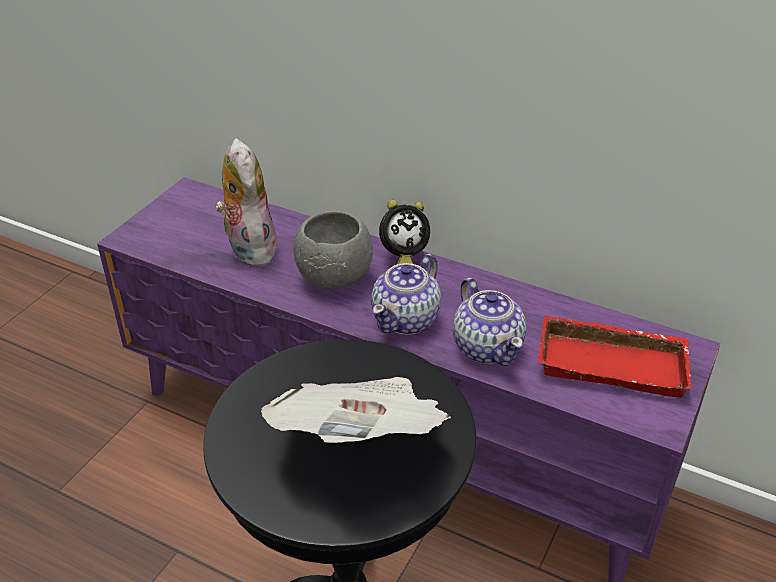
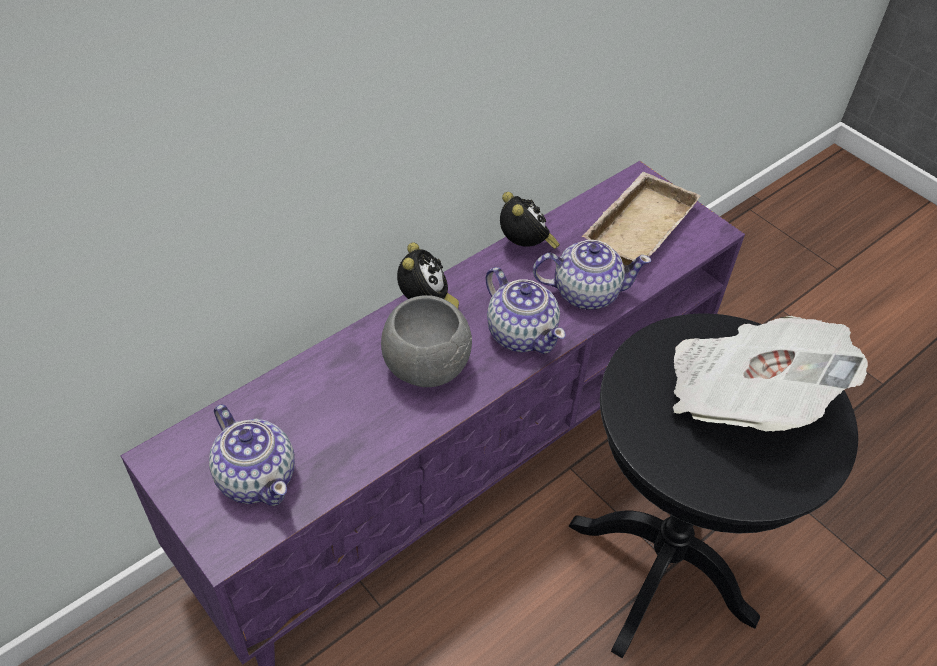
camera: 70 degrees left, 10 degrees up
plush toy [215,138,277,266] -> none
red tray [538,315,692,398] -> beige tray [582,172,701,266]
none -> teapot [209,404,295,506]
none -> alarm clock [500,192,560,249]

